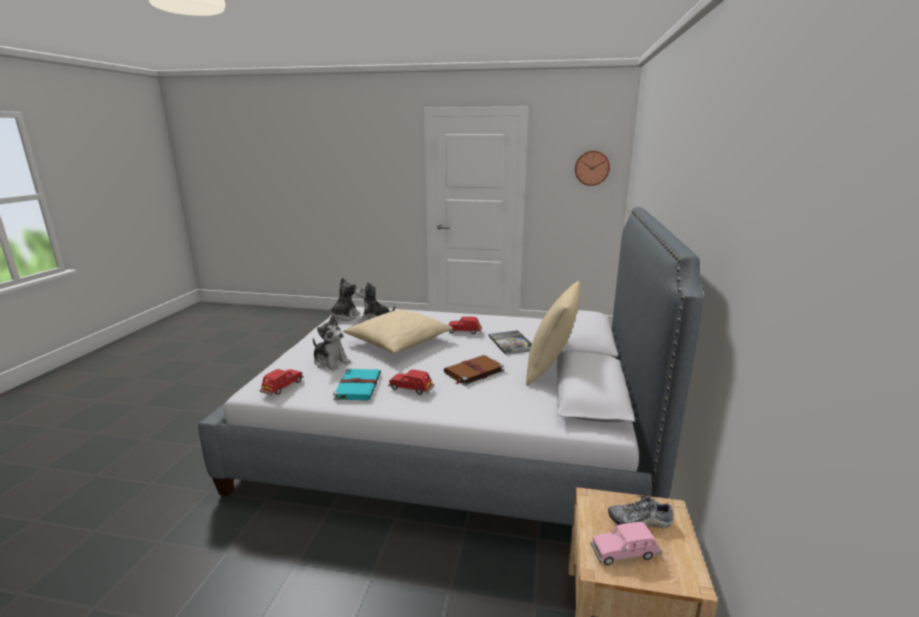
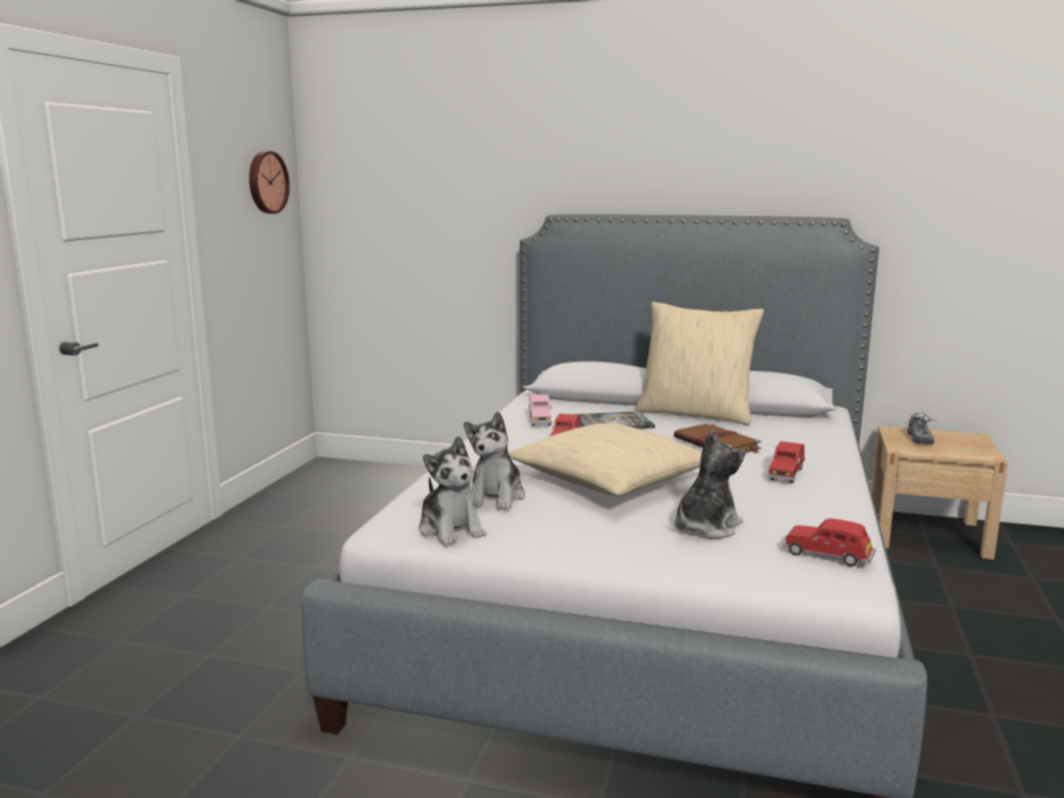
camera: 85 degrees left, 5 degrees down
plush toy [330,277,360,321] -> plush toy turned 150 degrees counterclockwise [419,436,486,545]
turquoise book [333,368,381,401] -> none
pink toy car [591,522,662,565] -> pink toy car moved to [529,394,552,426]

